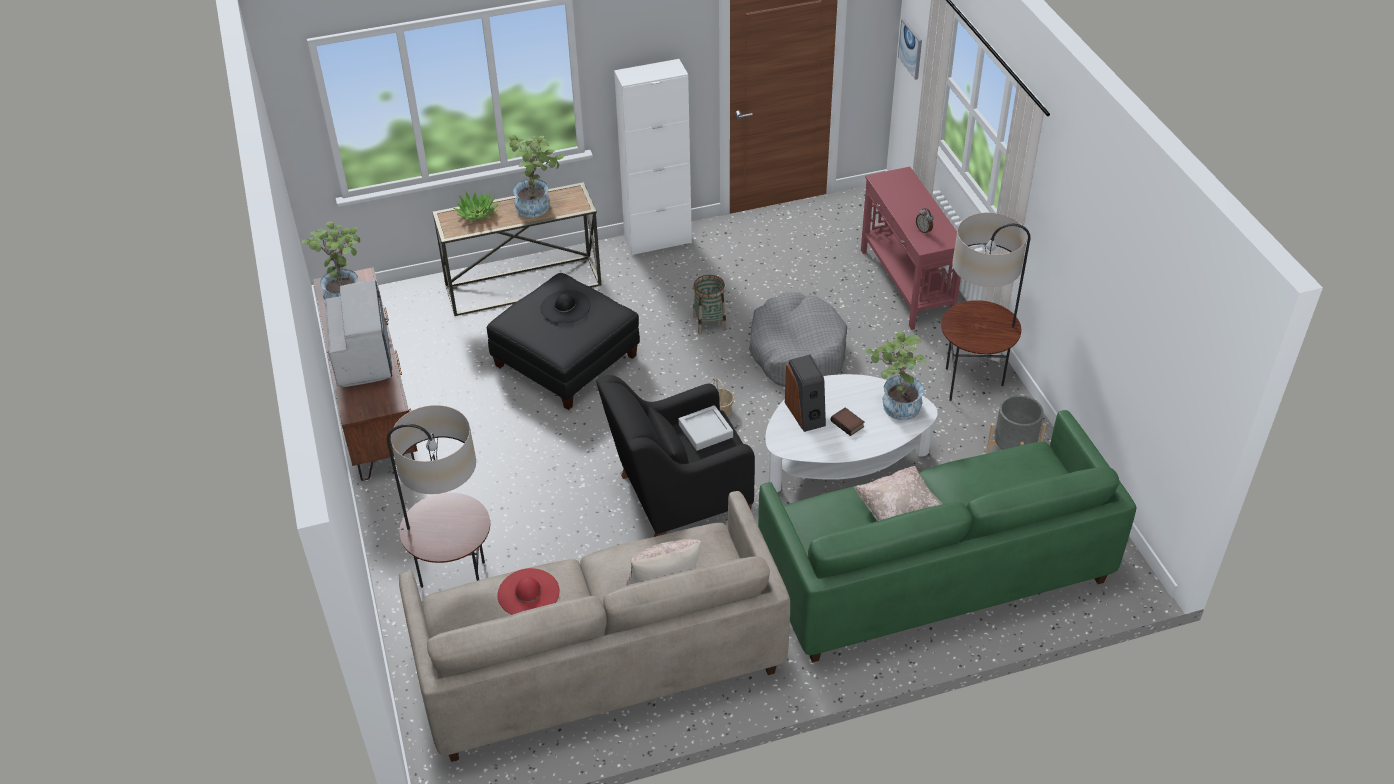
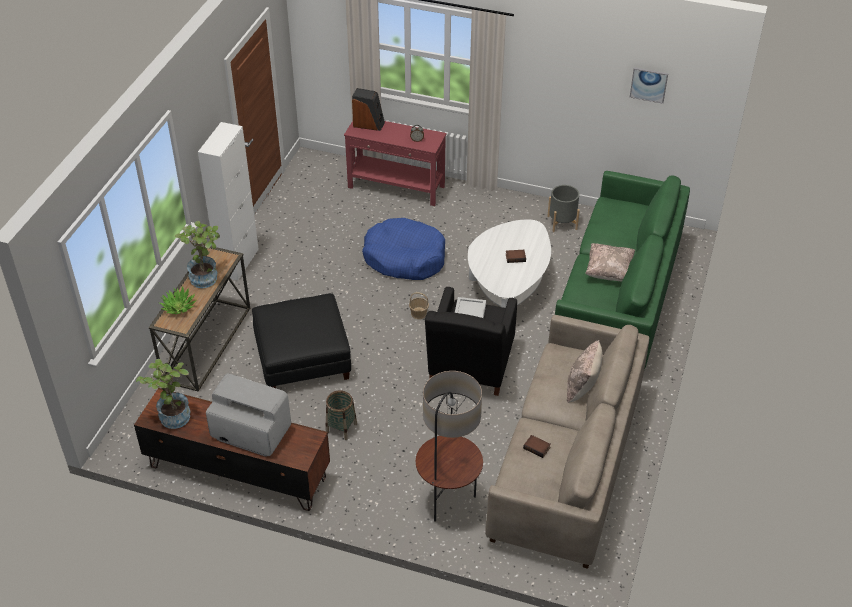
camera: 55 degrees left, 0 degrees up
red hat [497,568,560,615] -> book [523,435,551,458]
black hat [541,290,591,323] -> none
basket [693,275,726,334] -> basket moved to [326,391,357,440]
grey dog bed [749,292,847,387] -> blue dog bed [362,218,445,280]
speaker [785,355,826,432] -> speaker moved to [352,88,385,131]
potted plant [865,331,927,420] -> none
picture [898,19,922,80] -> picture moved to [629,67,668,104]
floor lamp [941,212,1031,401] -> none

